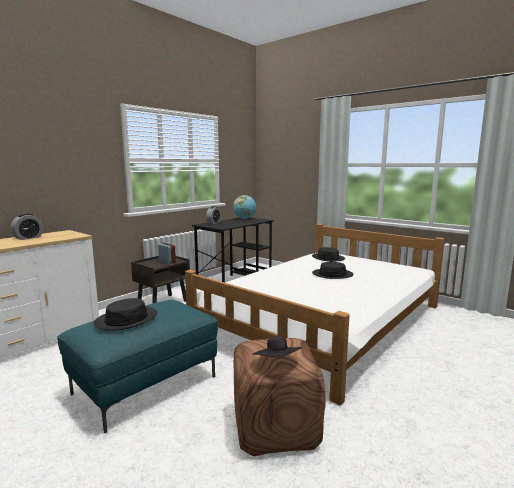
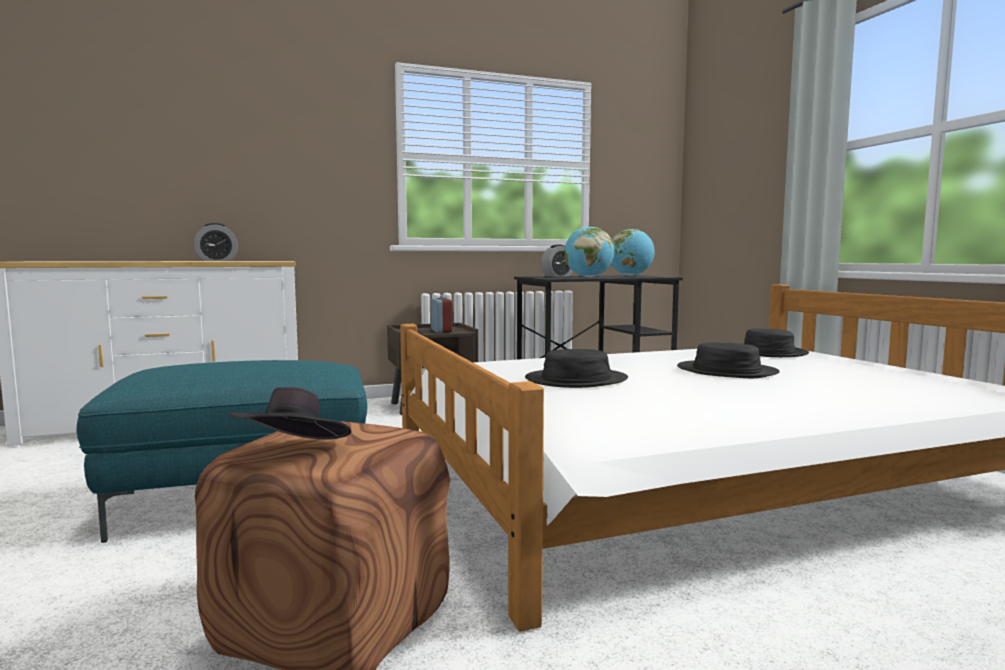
camera: 30 degrees right, 5 degrees down
black hat [94,298,158,331] -> black hat moved to [525,349,628,388]
none -> globe [564,227,615,277]

